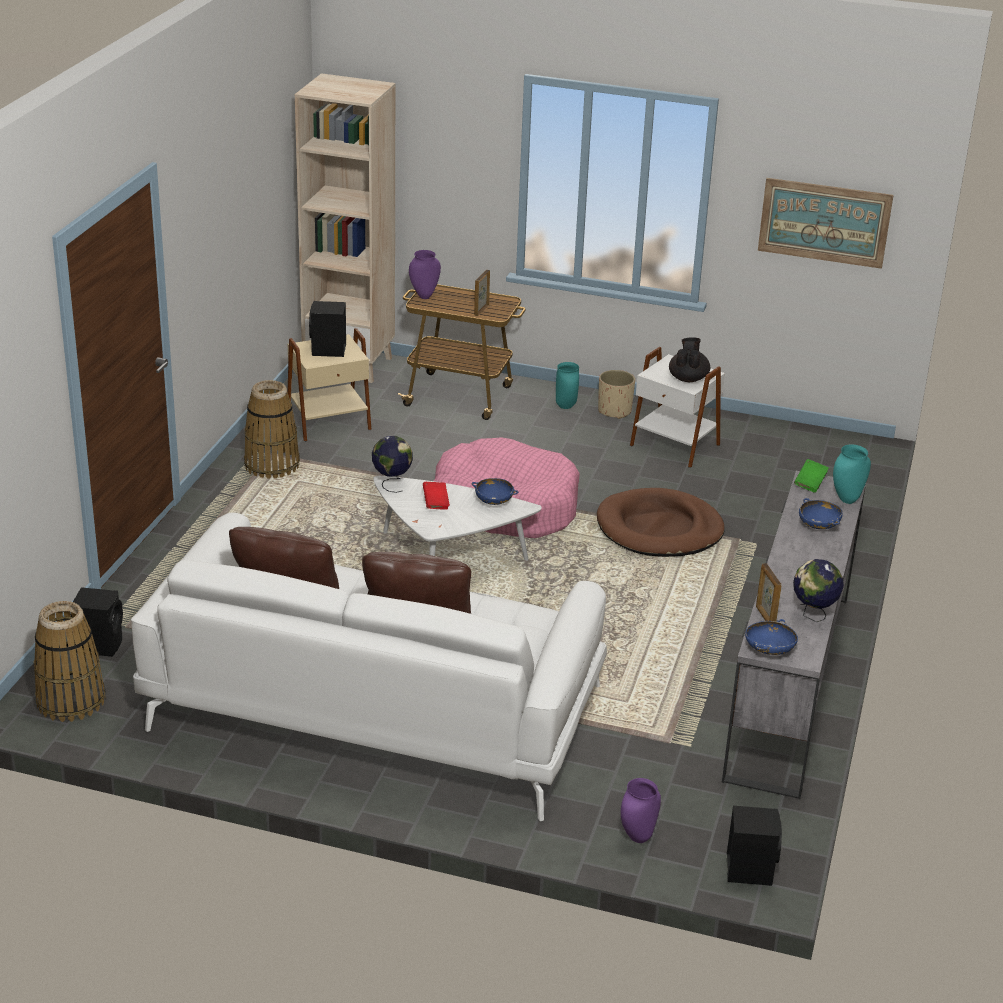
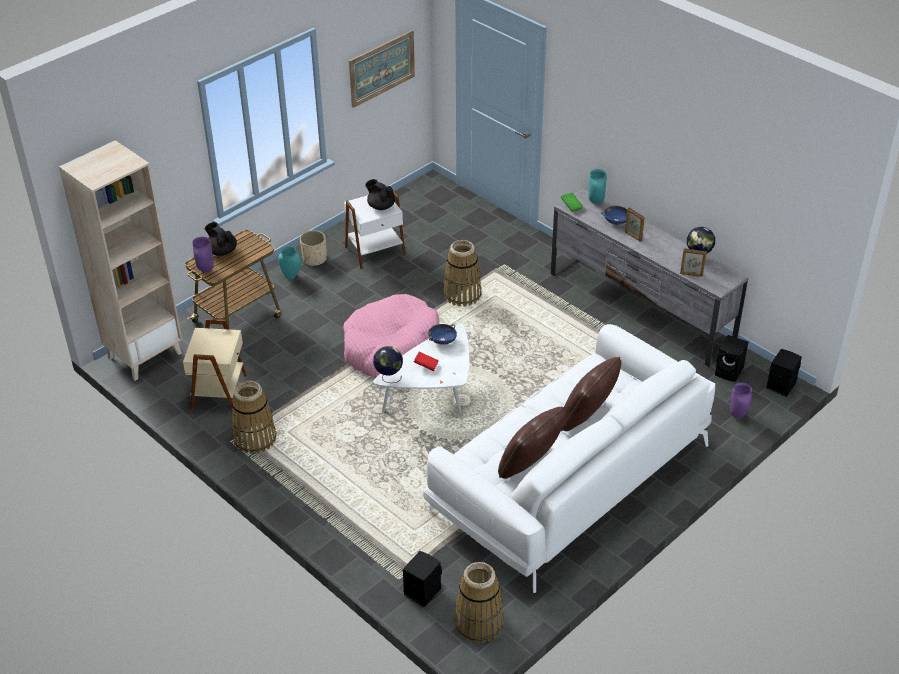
camera: 60 degrees left, 10 degrees up
black speaker [309,301,346,357] -> black speaker moved to [715,335,748,382]
picture frame [474,270,490,316] -> picture frame moved to [625,207,645,242]
brown dog bed [597,488,725,557] -> basket [443,240,482,306]
blue bowl [745,619,798,655] -> none
none -> black teapot [205,222,237,256]

